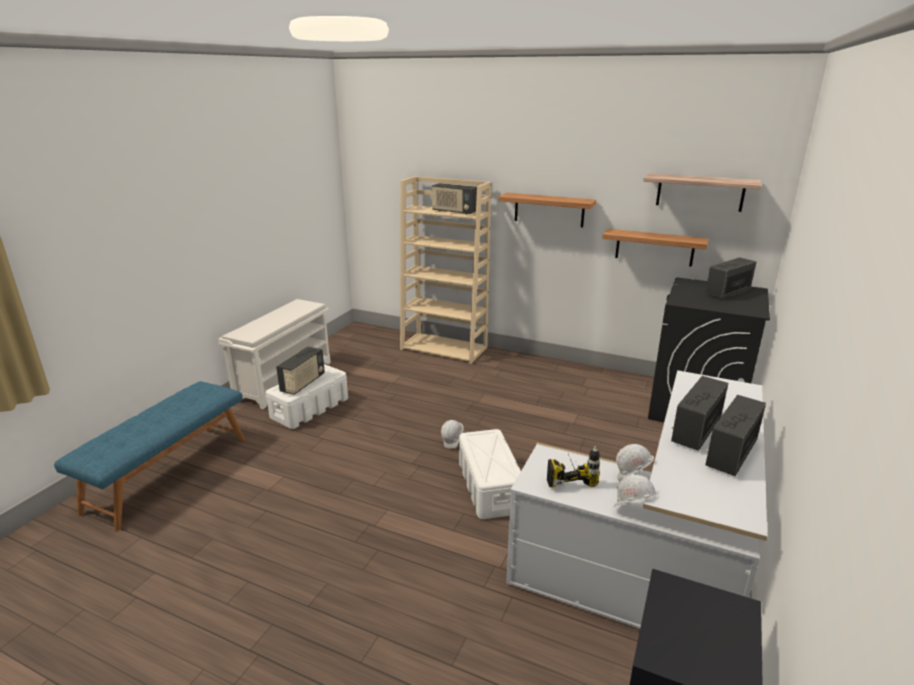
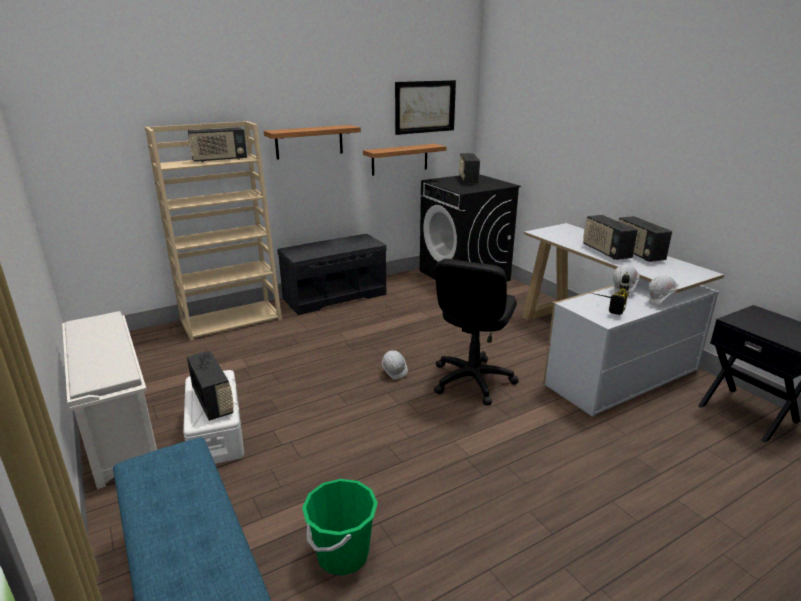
camera: 55 degrees left, 0 degrees up
white storage box [459,429,521,519] -> black office chair [434,259,519,405]
shelf [643,173,761,212] -> picture [395,80,456,135]
none -> grey bench [277,234,387,315]
none -> green bucket [302,479,378,575]

